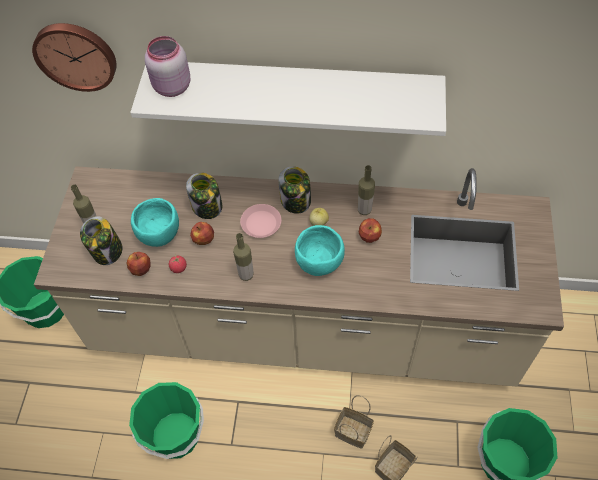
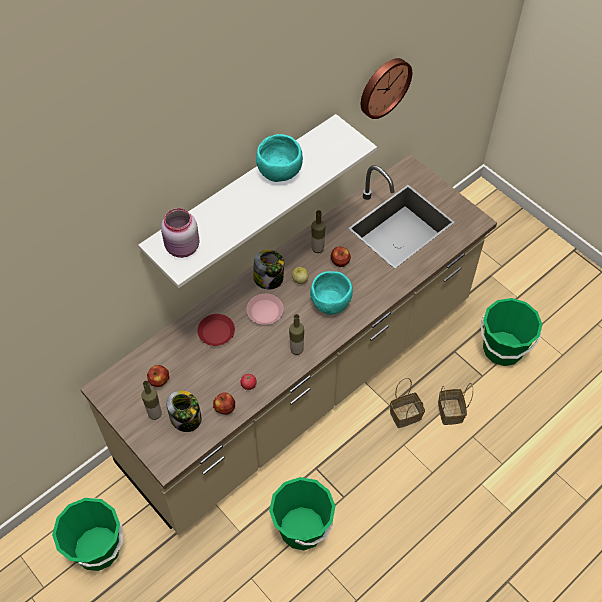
camera: 50 degrees left, 0 degrees up
wall clock [32,23,117,92] -> wall clock moved to [361,58,412,119]
turquoise bowl [131,198,179,247] -> turquoise bowl moved to [256,134,303,182]
jar [186,173,223,219] -> red plate [197,314,235,346]
apple [190,222,214,245] -> apple moved to [147,365,169,387]

